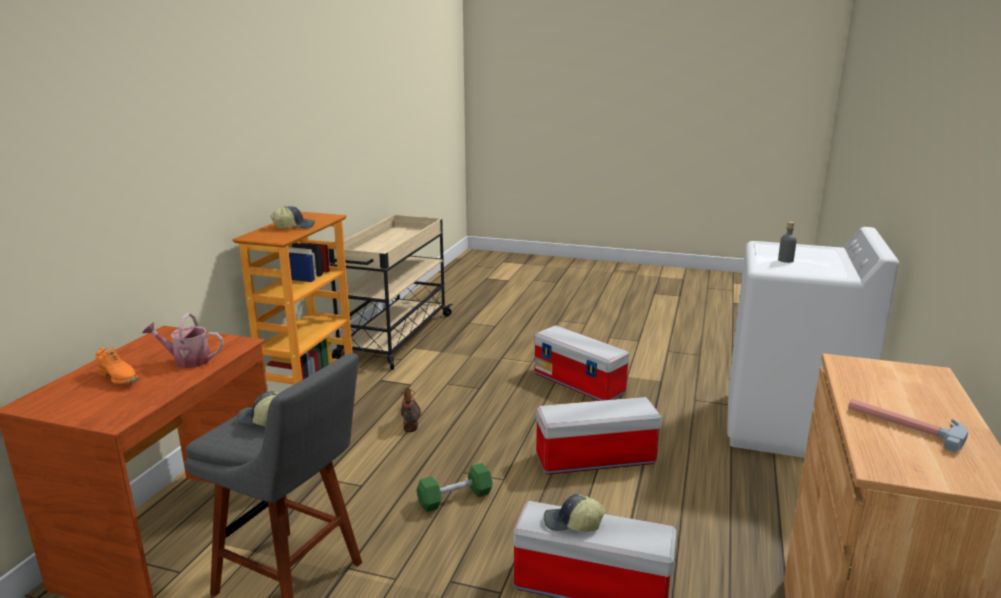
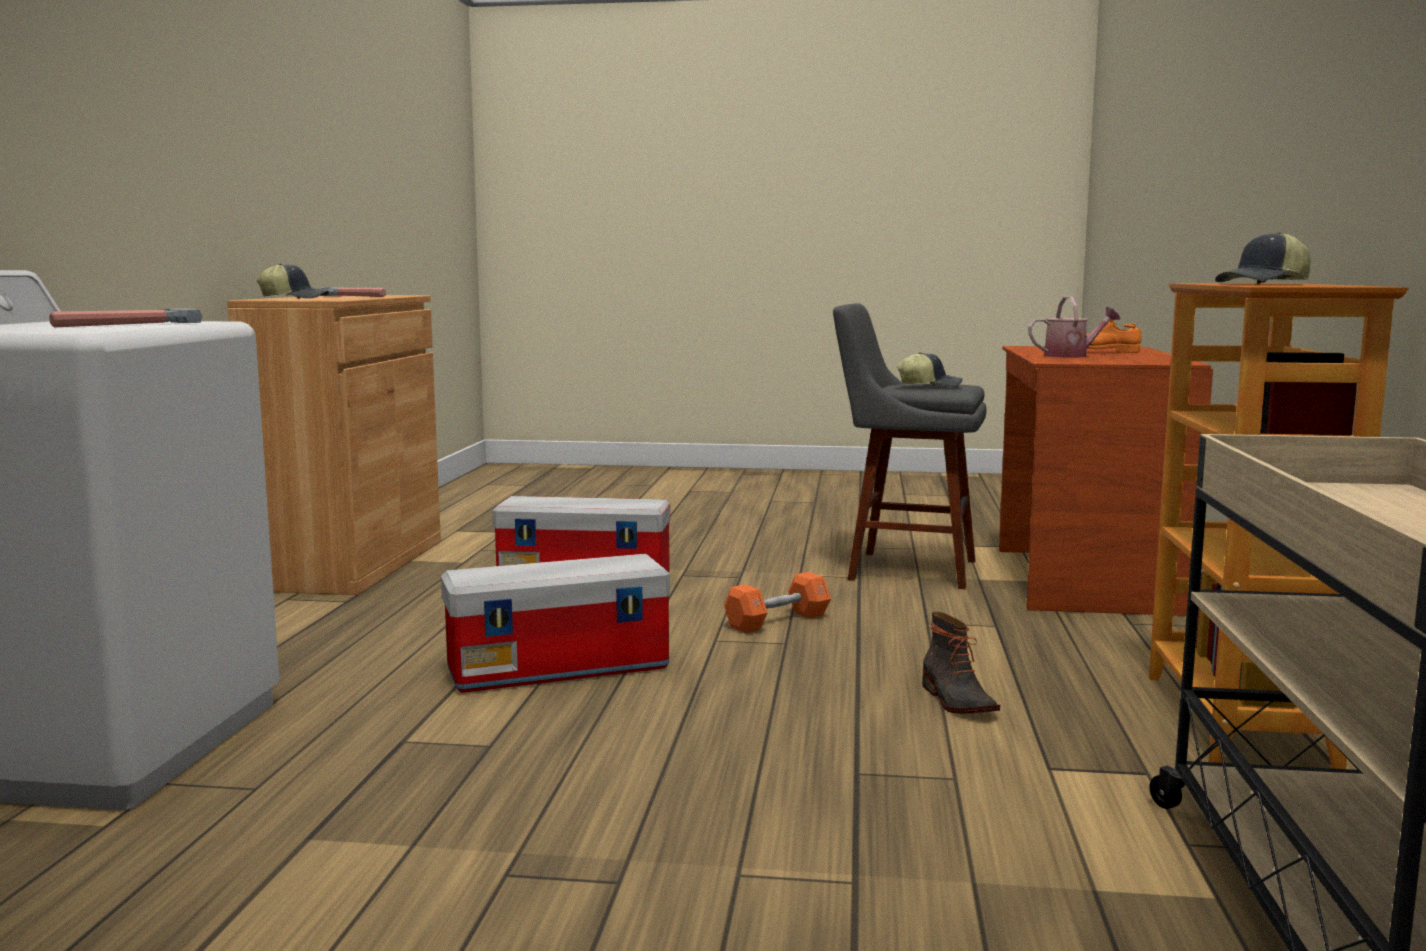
camera: 170 degrees right, 10 degrees down
green dumbbell [416,463,493,512] -> orange dumbbell [724,572,831,633]
storage box [534,325,629,401] -> none
cap [544,494,605,532] -> cap moved to [257,263,329,299]
grey bottle [778,222,797,263] -> hammer [49,309,203,328]

